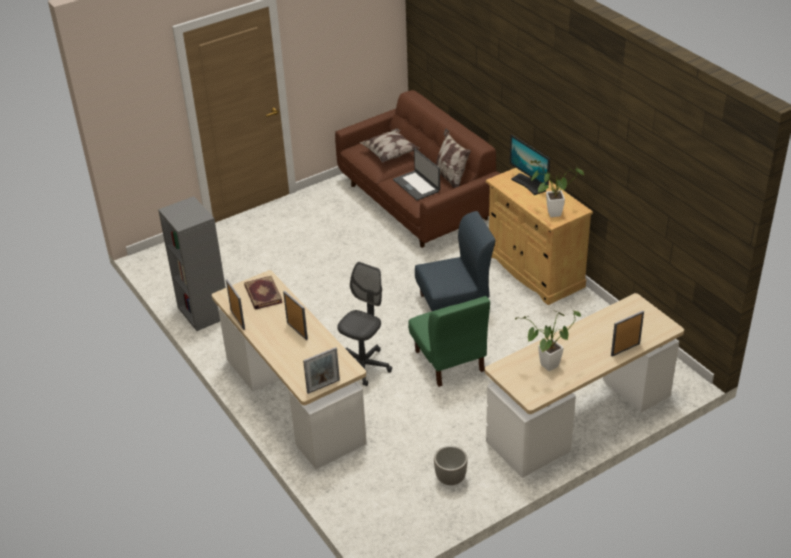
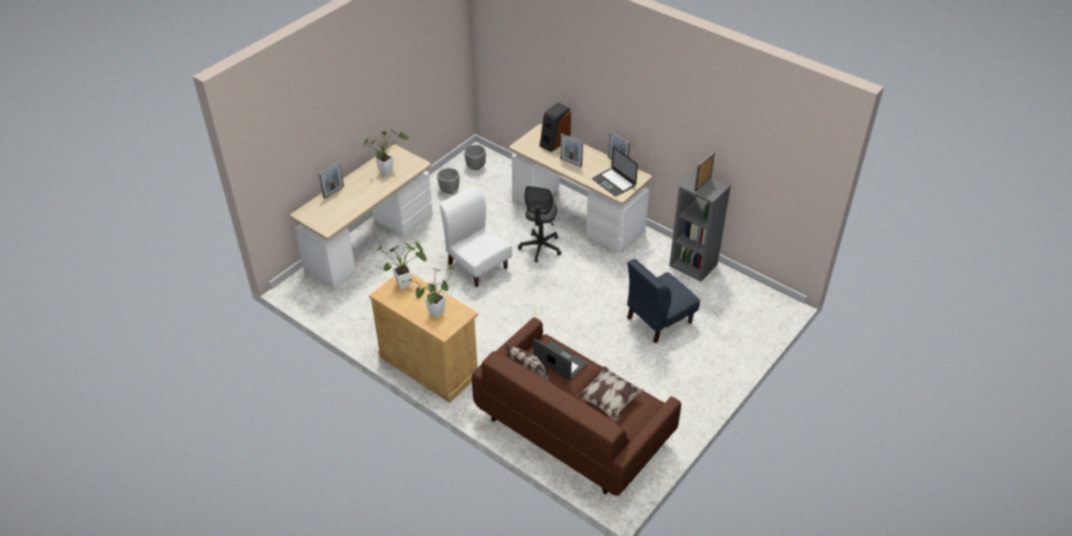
camera: 160 degrees right, 5 degrees up
book [244,276,283,310] -> laptop [592,147,638,196]
picture frame [303,347,340,394] -> picture frame moved to [694,152,715,191]
green chair [408,296,490,387] -> white chair [440,185,512,287]
blue chair [415,211,496,311] -> blue chair moved to [627,259,700,343]
monitor [510,134,550,195] -> potted plant [402,266,455,318]
none -> planter [464,145,486,170]
none -> speaker [540,103,571,152]

